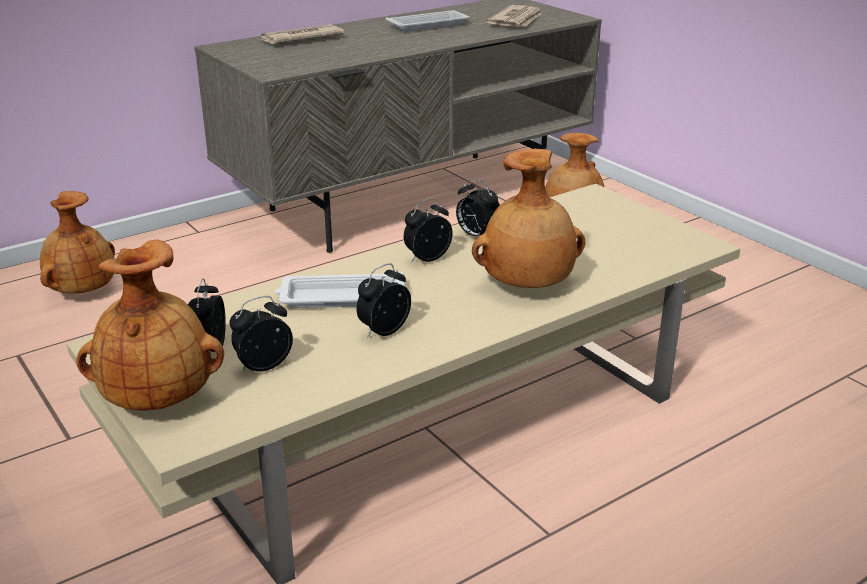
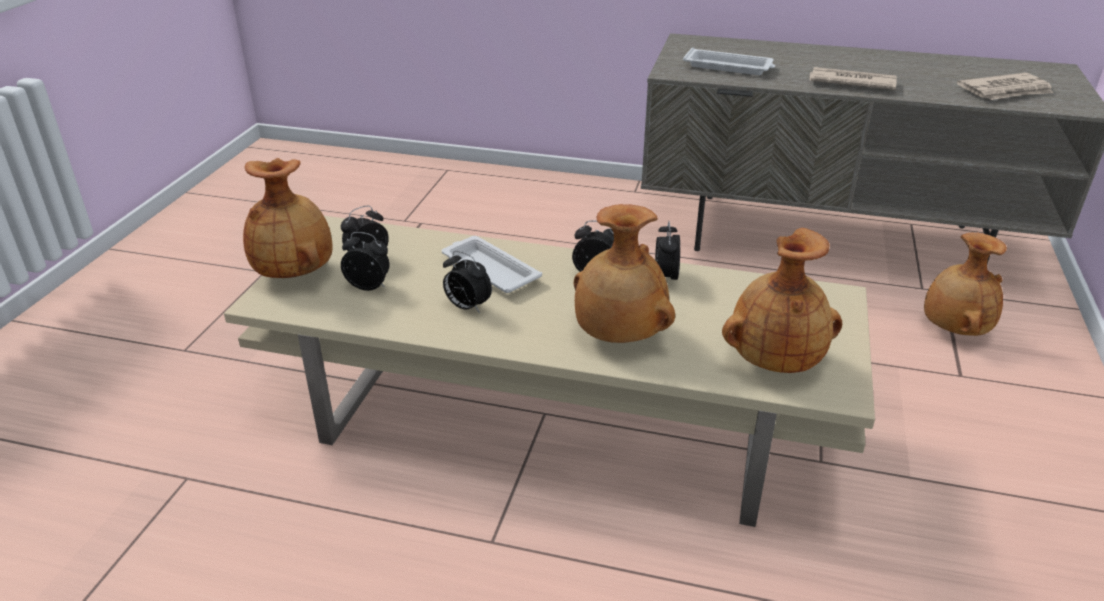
camera: 50 degrees right, 5 degrees up
brown vase [40,191,115,294] -> brown vase moved to [722,228,842,373]
newspaper [259,24,344,44] -> newspaper moved to [810,67,897,90]
alarm clock [356,263,411,338] -> alarm clock turned 150 degrees counterclockwise [443,251,492,313]
white tray [386,10,469,32] -> white tray moved to [683,48,775,75]

